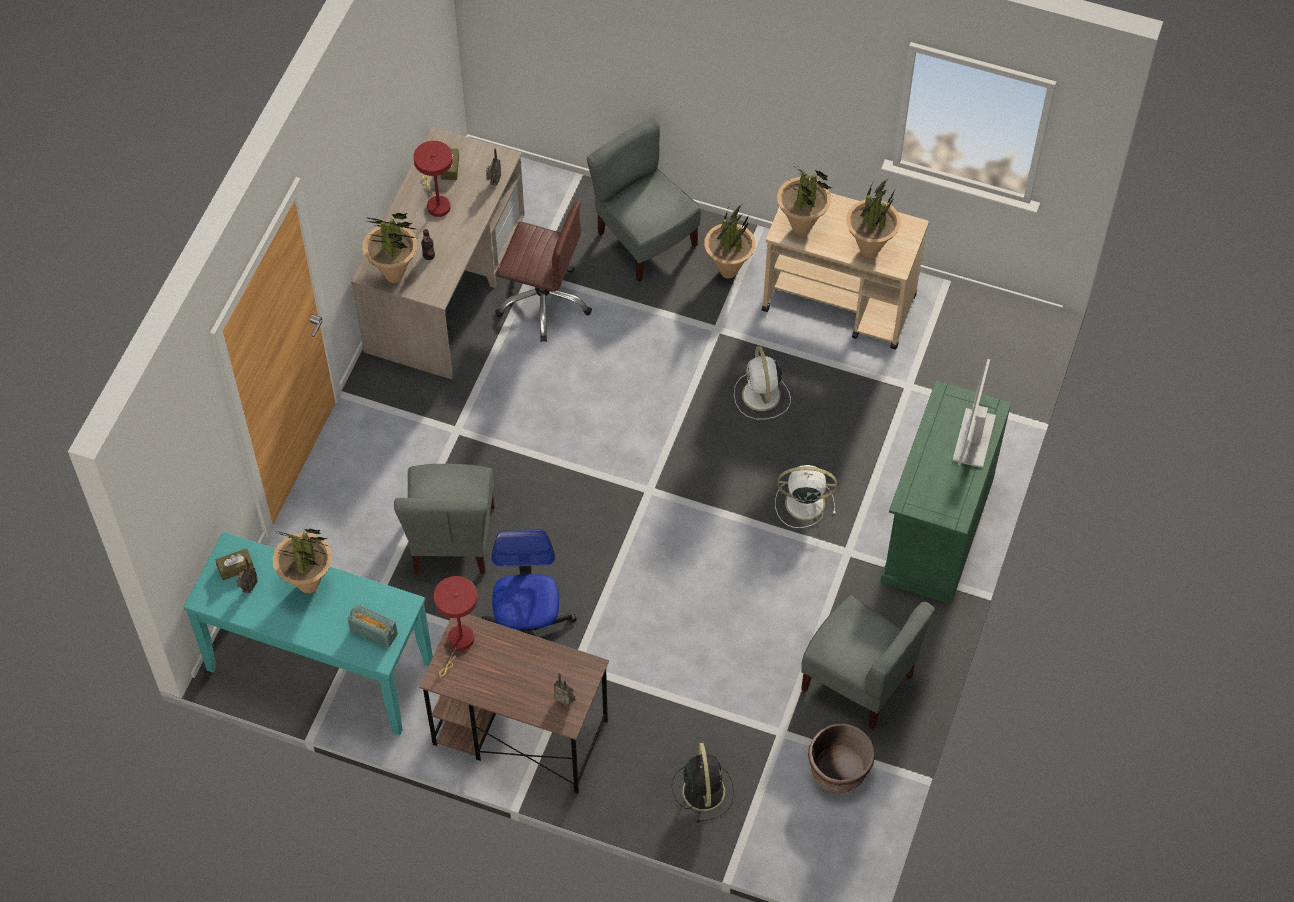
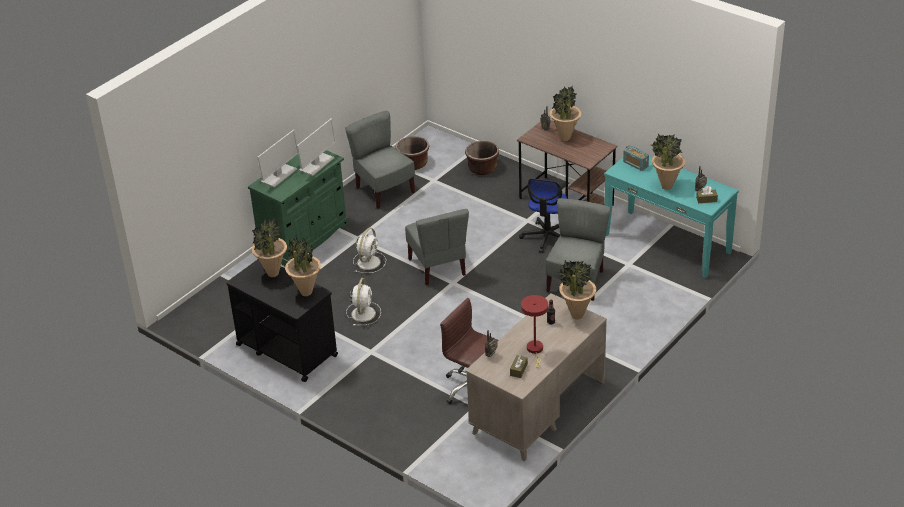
camera: 160 degrees left, 20 degrees down
red table lamp [434,576,478,676] -> none
grey chair [587,118,701,282] -> grey chair moved to [405,209,469,285]
black fan [671,743,734,823] -> brown planter [465,141,499,175]
potted plant [704,204,756,279] -> potted plant moved to [550,86,581,141]
beige cart [762,193,929,350] -> black cart [226,259,338,382]
white fan [775,465,837,528] -> white fan turned 90 degrees counterclockwise [353,228,386,273]
none -> monitor [297,118,336,176]

